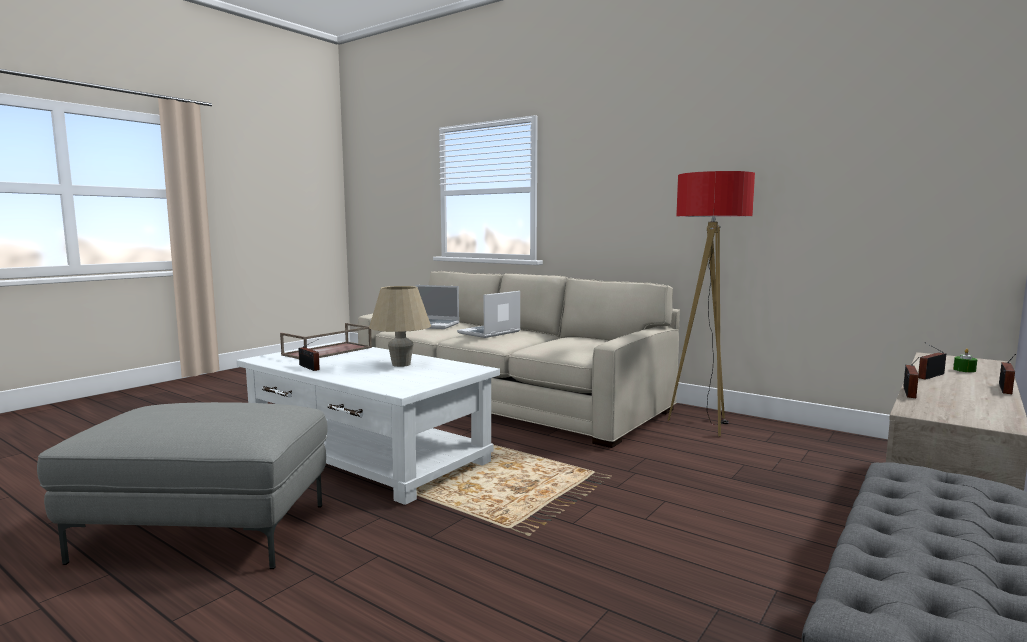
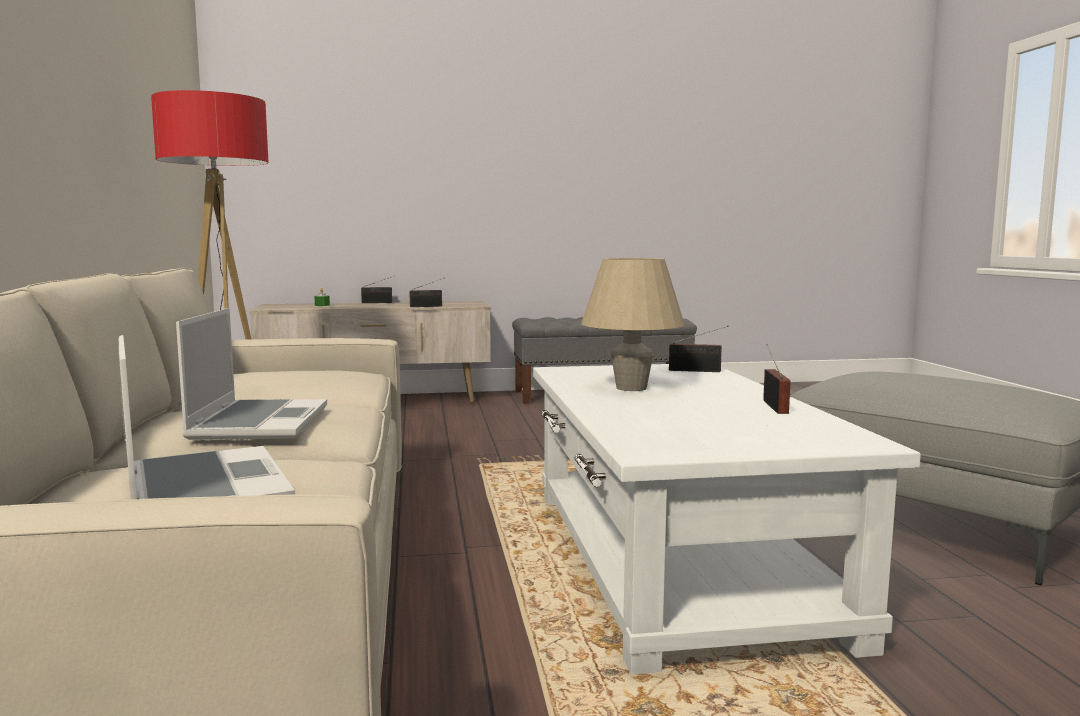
camera: 135 degrees left, 0 degrees up
brown tray [280,323,372,359] -> none
laptop [457,291,521,338] -> laptop turned 90 degrees counterclockwise [176,308,327,440]
radio [918,342,946,380] -> radio moved to [669,326,729,372]

